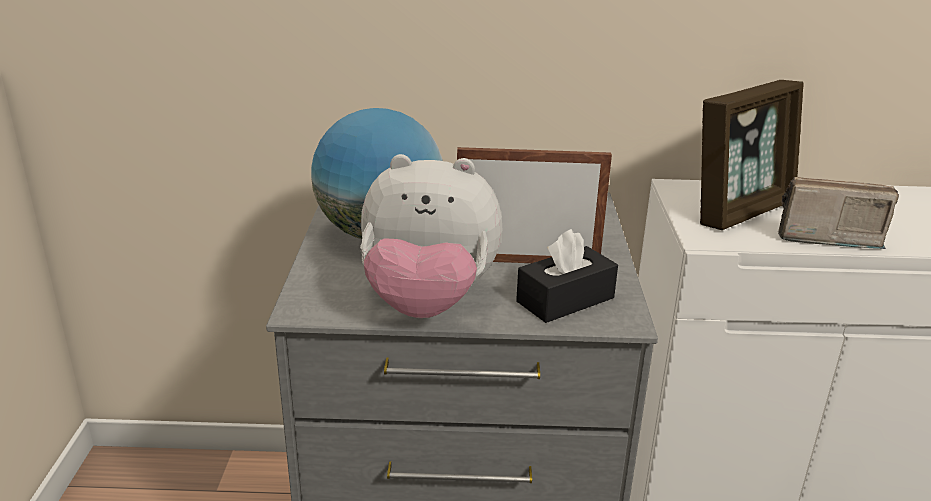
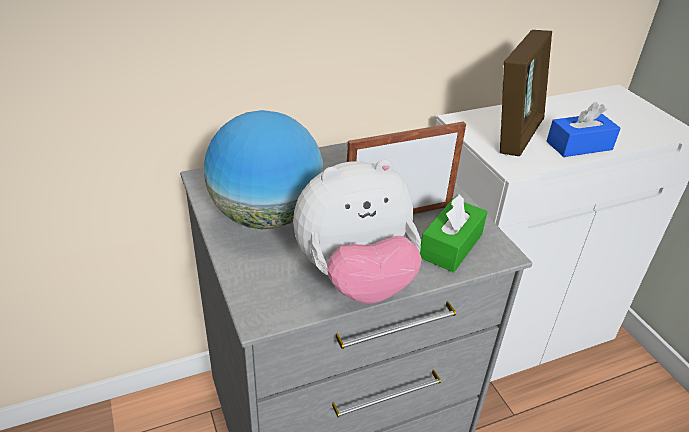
camera: 25 degrees left, 10 degrees up
black tissue box [516,229,618,323] -> green tissue box [420,194,487,273]
radio [778,177,899,249] -> blue tissue box [546,102,621,157]

